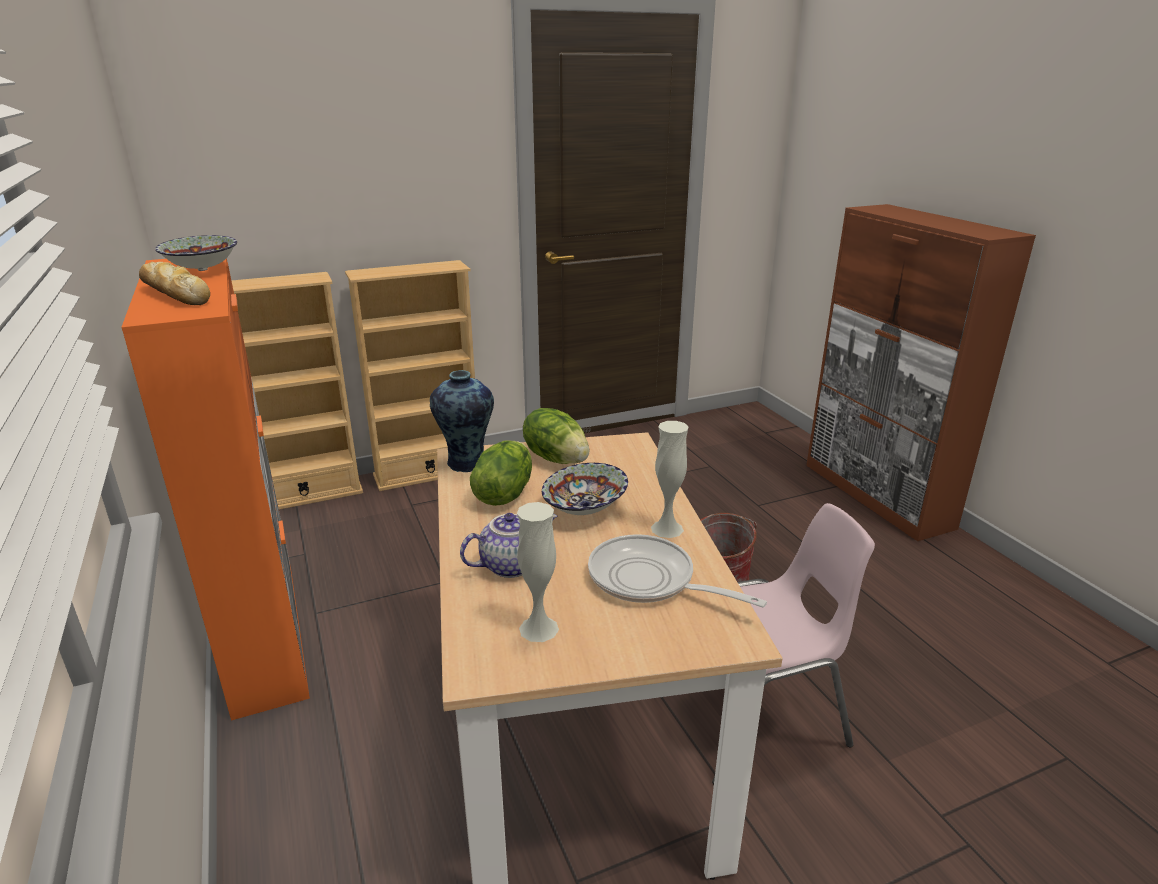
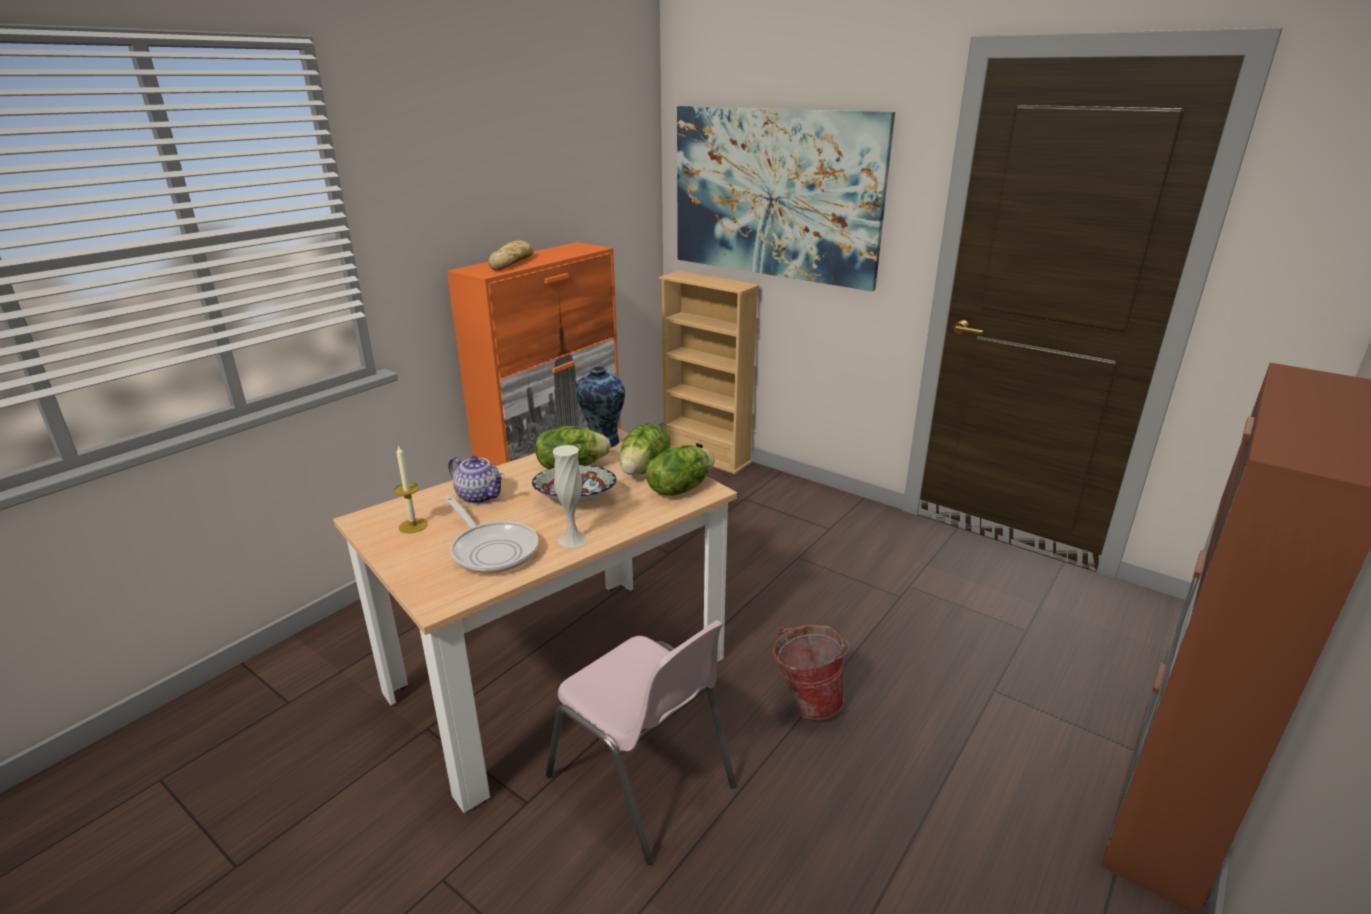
camera: 60 degrees right, 0 degrees up
bowl [155,235,237,271] -> none
beige bookcase [345,260,475,491] -> none
white vase [517,502,559,642] -> candle [394,445,428,533]
frying pan [588,534,767,608] -> frying pan turned 135 degrees clockwise [444,495,539,574]
none -> lettuce [646,445,715,496]
none -> picture [677,106,895,291]

